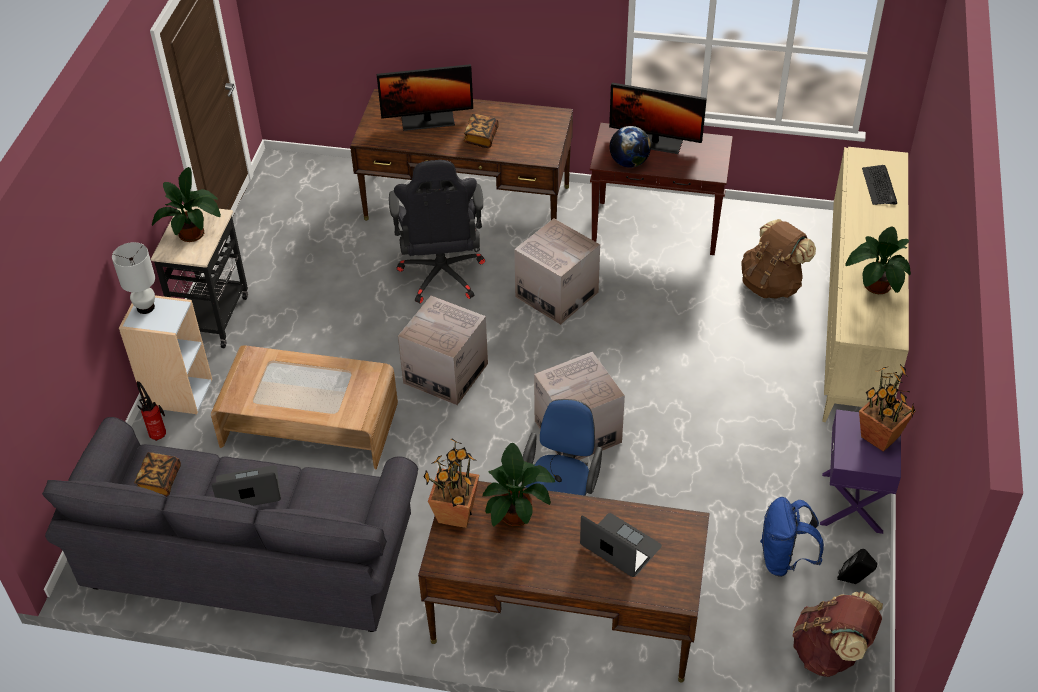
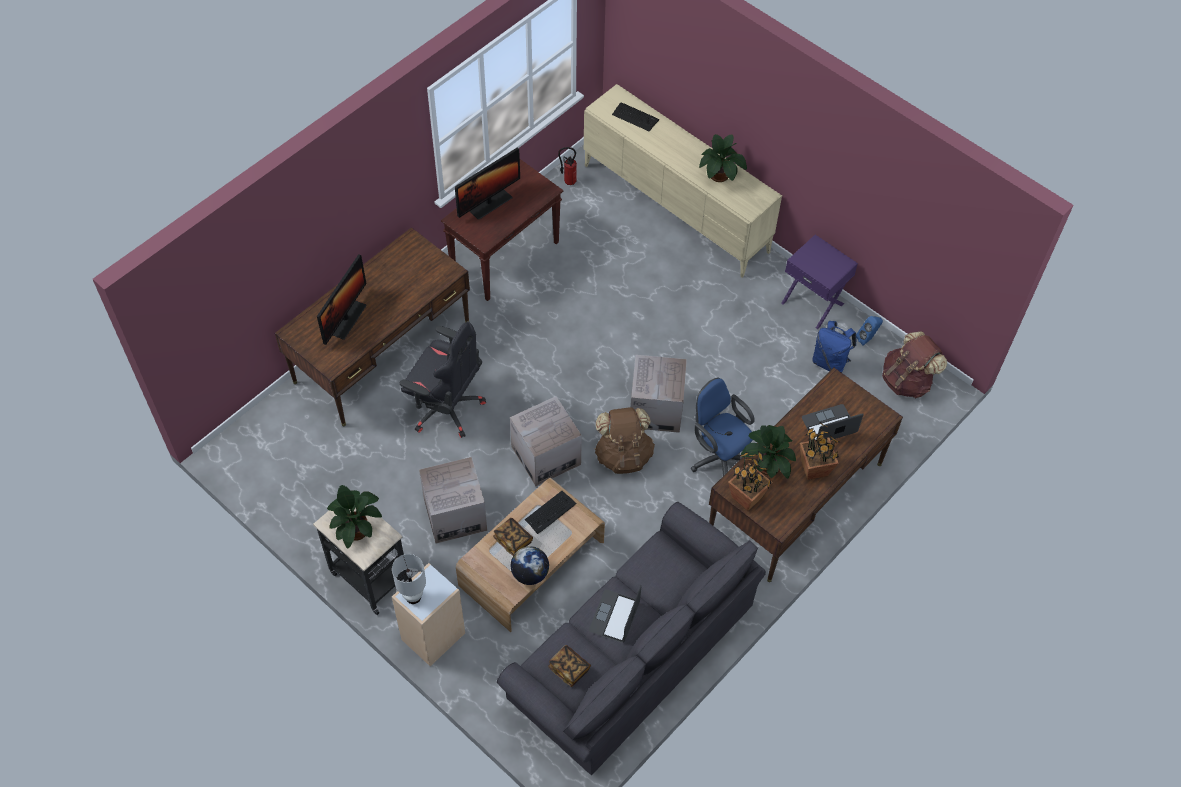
camera: 60 degrees left, 10 degrees up
fire extinguisher [137,381,166,441] -> fire extinguisher moved to [558,147,577,185]
book [464,114,499,148] -> book moved to [493,518,533,556]
cardboard box [514,218,600,325] -> cardboard box moved to [419,457,487,543]
globe [610,126,651,168] -> globe moved to [511,546,549,585]
brown backpack [741,219,816,299] -> brown backpack moved to [594,407,655,474]
black speaker [837,549,877,584] -> blue speaker [856,316,883,346]
potted plant [859,364,916,452] -> potted plant moved to [800,422,840,480]
none -> keyboard [525,491,576,534]

